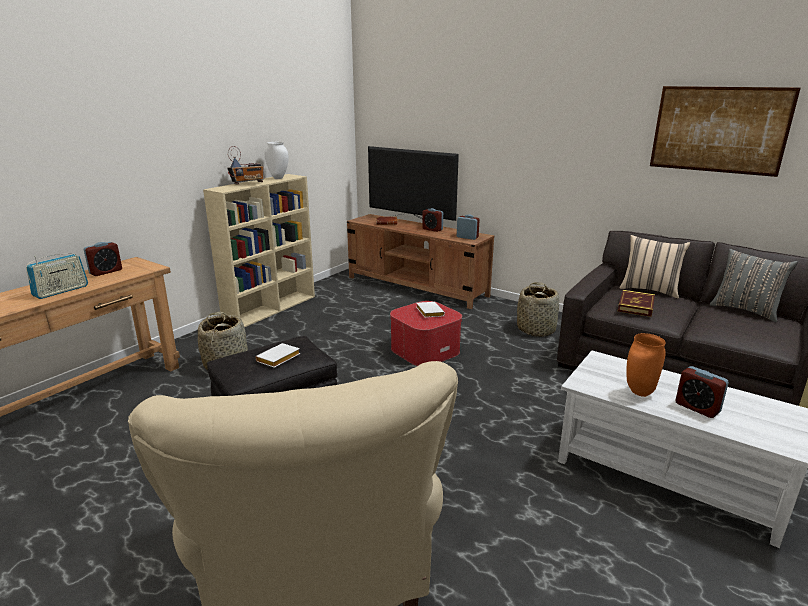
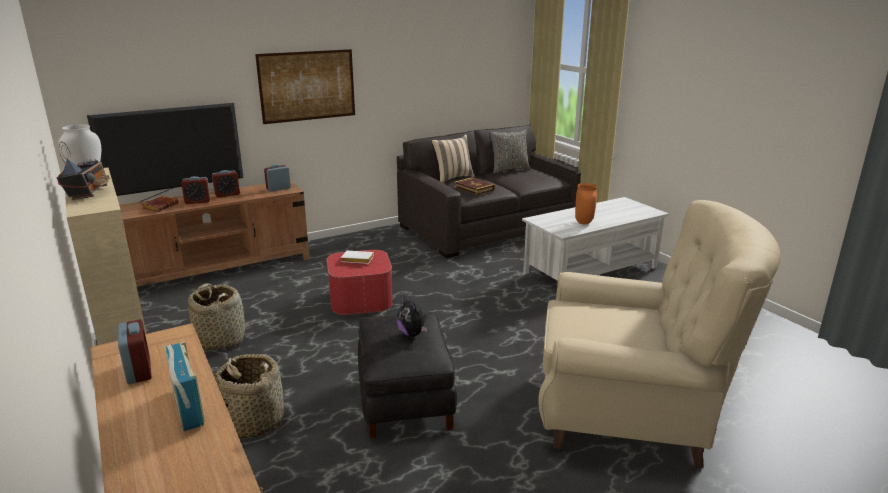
camera: 65 degrees left, 0 degrees up
white book [256,343,300,368] -> plush toy [397,295,428,337]
basket [517,282,559,337] -> basket moved to [188,283,245,351]
picture [650,86,801,177] -> picture moved to [255,49,355,124]
alarm clock [675,366,729,418] -> alarm clock moved to [181,176,210,204]

